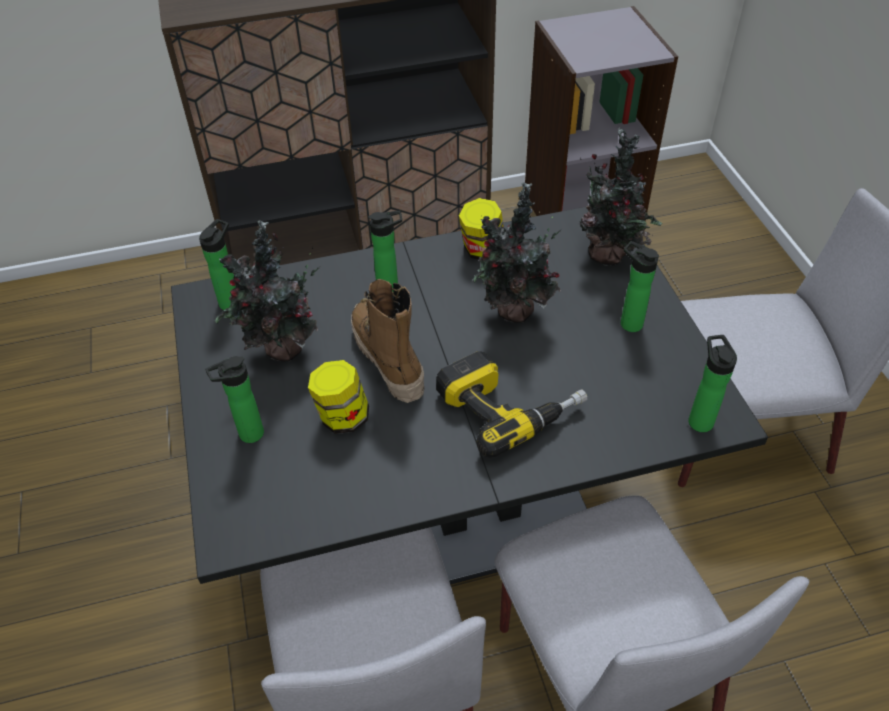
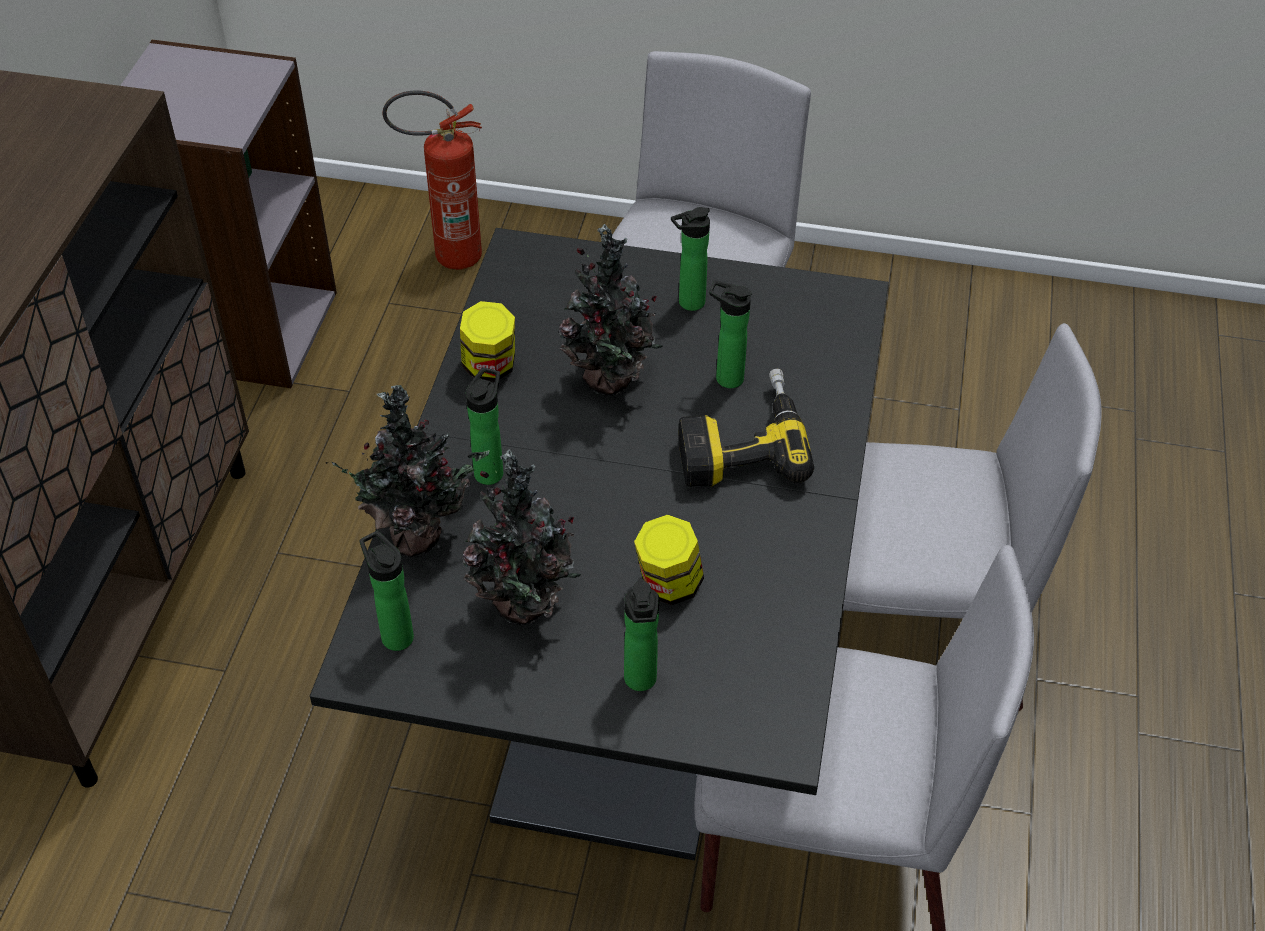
camera: 65 degrees left, 0 degrees up
boot [351,279,424,403] -> none
potted plant [579,128,662,266] -> potted plant moved to [326,385,490,557]
bottle [688,335,737,432] -> bottle moved to [709,281,752,388]
none -> fire extinguisher [382,90,482,270]

